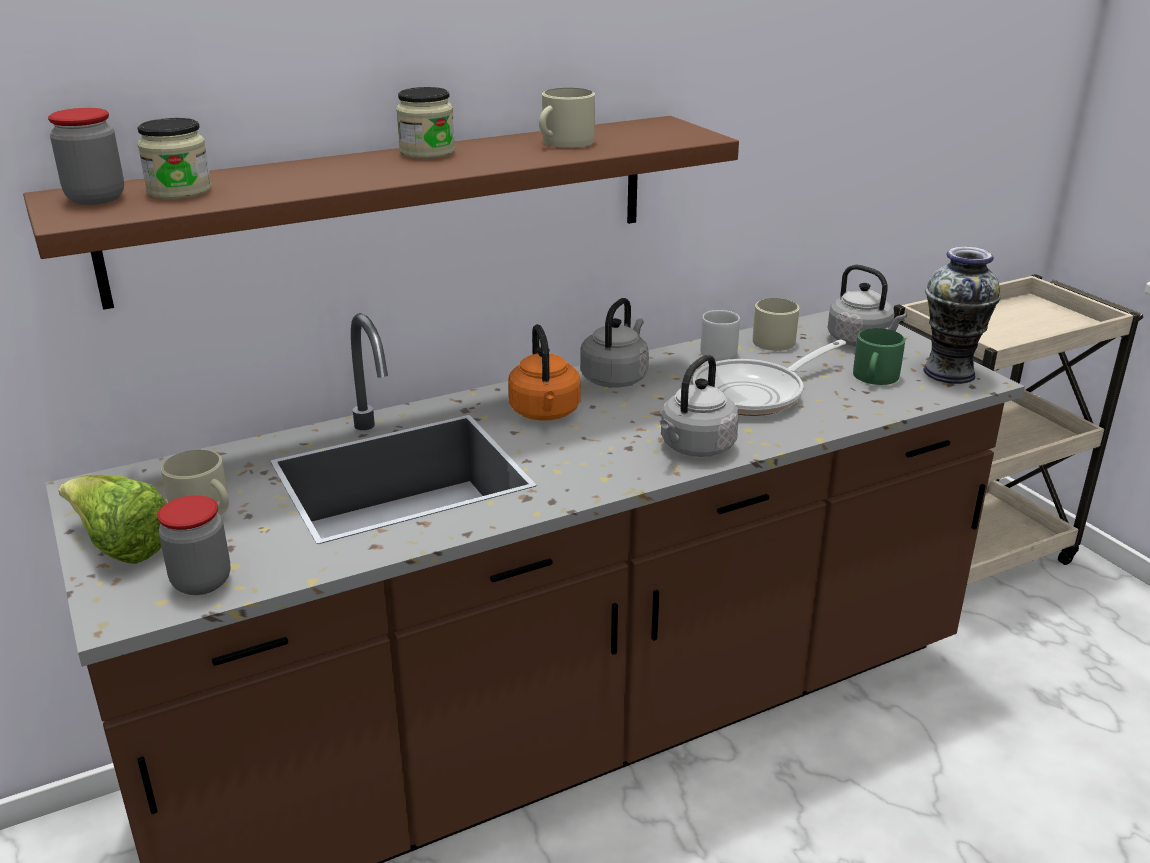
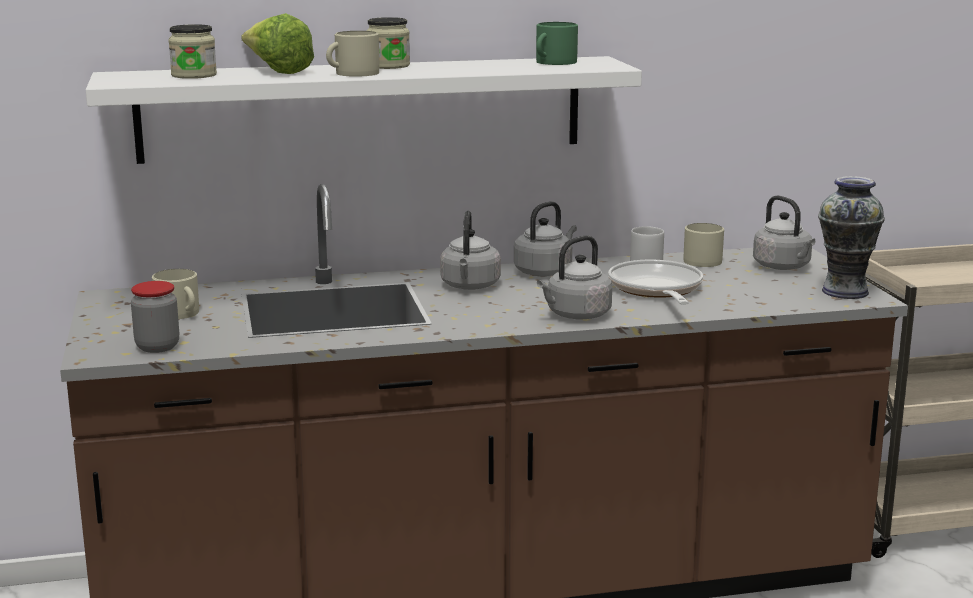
camera: 15 degrees right, 10 degrees down
brown shelf [23,116,739,310] -> white shelf [86,56,642,164]
jar [48,108,124,205] -> none
lettuce [59,475,167,564] -> lettuce moved to [241,13,314,74]
orange kettle [508,324,581,421] -> grey kettle [440,211,501,290]
beige mug [539,88,595,148] -> beige mug moved to [326,31,379,77]
frying pan [693,339,846,416] -> frying pan turned 105 degrees clockwise [608,260,703,305]
green mug [853,328,905,385] -> green mug moved to [536,22,578,65]

